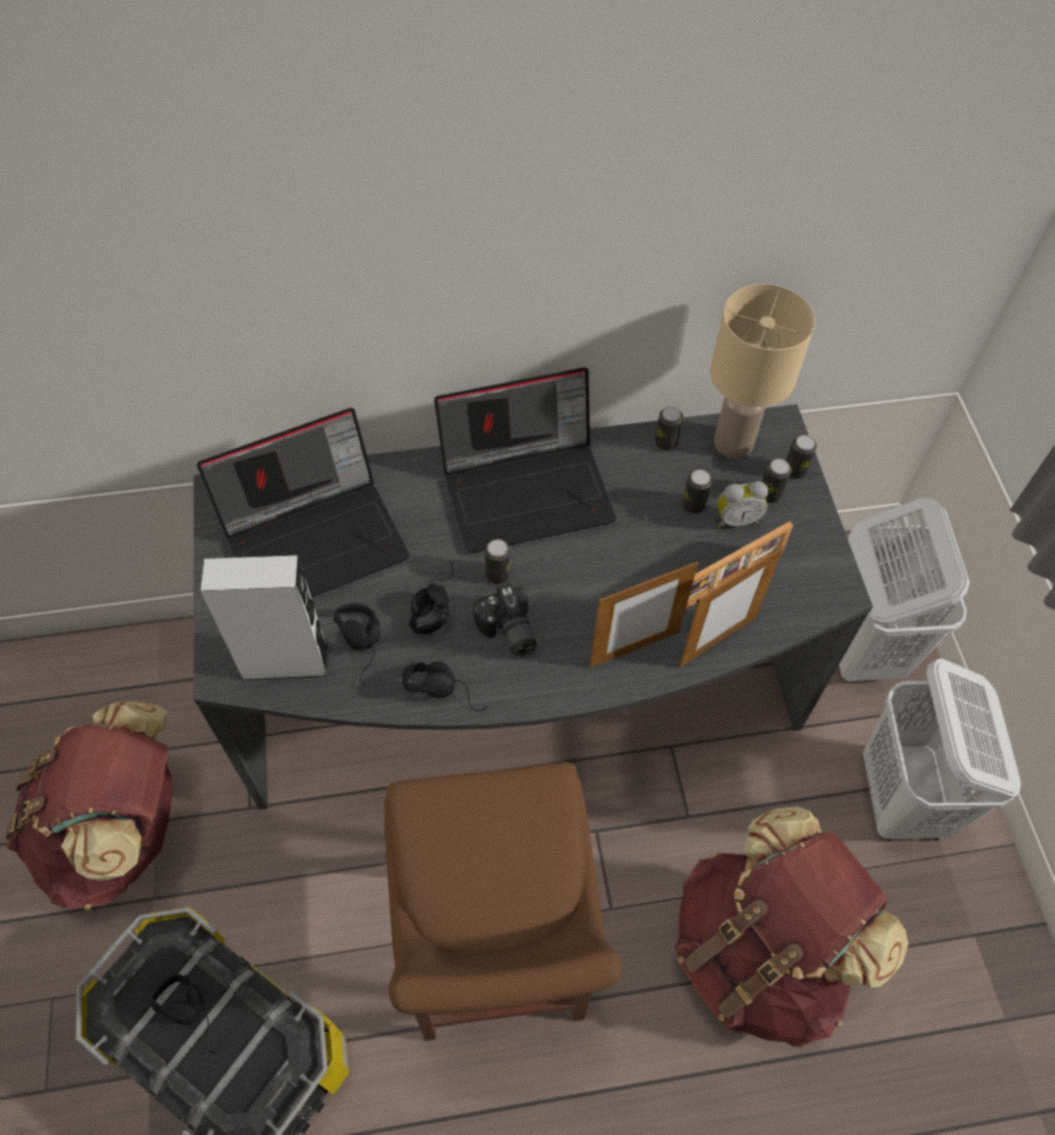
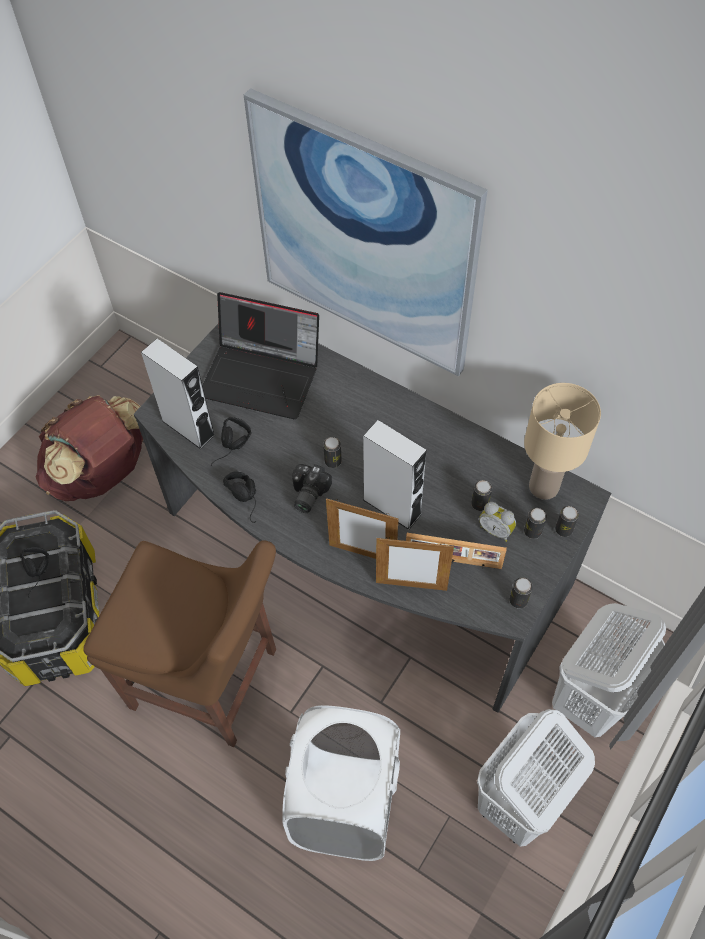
camera: 45 degrees right, 0 degrees up
brown chair [384,762,621,1041] -> brown chair turned 105 degrees counterclockwise [83,540,276,747]
black headphones [409,561,453,634] -> none
laptop [434,367,616,553] -> none
can [655,407,683,451] -> can moved to [509,577,533,609]
brown backpack [675,806,908,1047] -> white laundry basket [282,705,400,861]
none -> picture [244,88,488,376]
none -> grey speaker [363,420,427,530]

